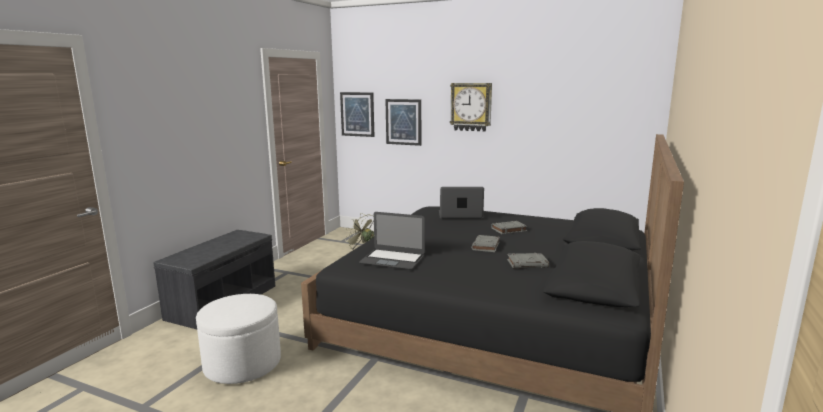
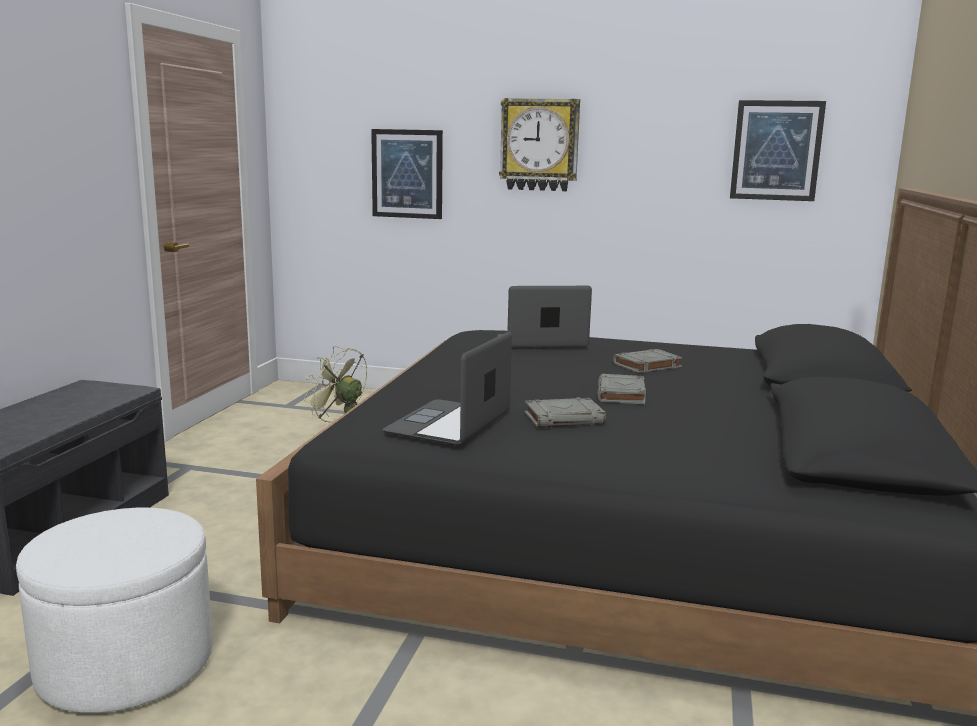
camera: 10 degrees left, 0 degrees up
picture [340,92,374,137] -> picture moved to [730,100,826,201]
laptop [359,212,425,270] -> laptop turned 105 degrees clockwise [383,332,512,445]
grey book [507,253,549,269] -> grey book moved to [524,397,606,428]

